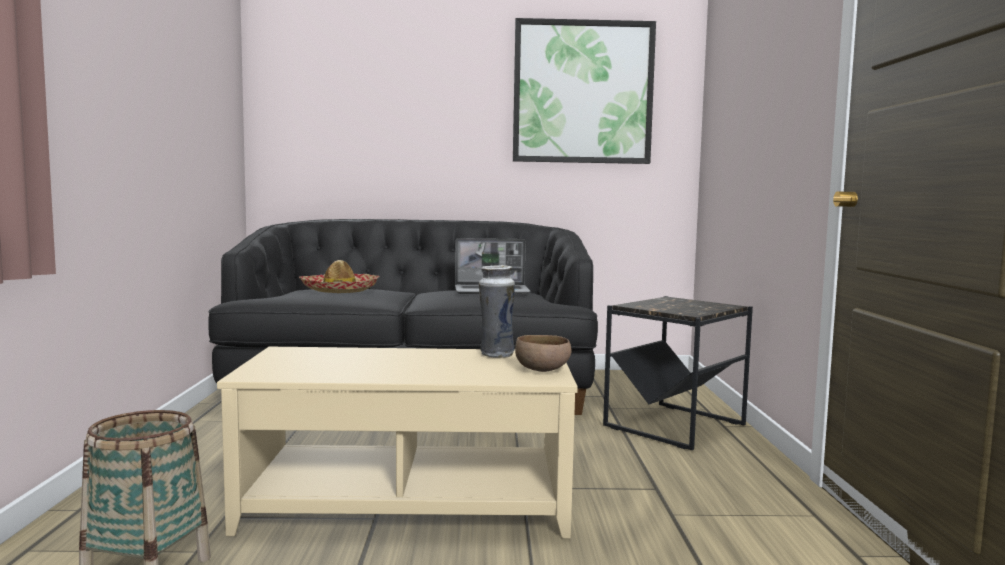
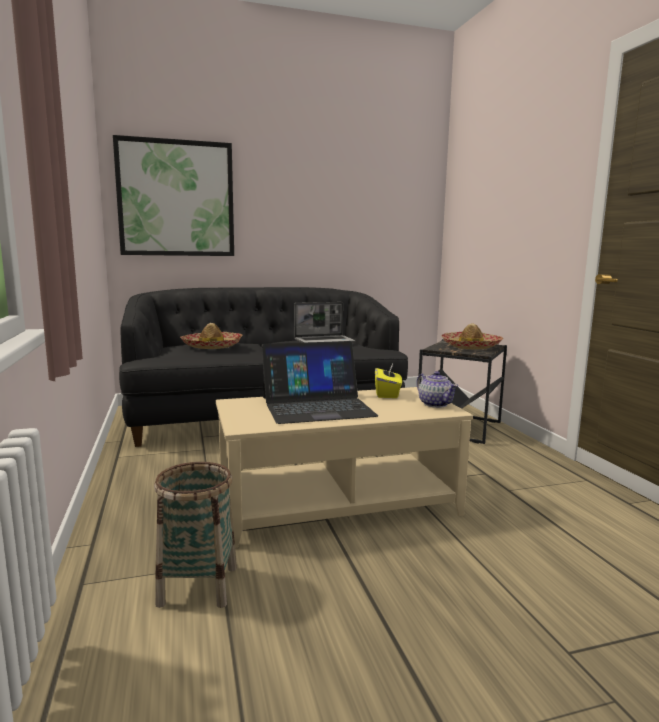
camera: 15 degrees left, 5 degrees up
vase [479,265,515,358] -> yellow tissue box [375,363,402,398]
picture [513,18,656,164] -> picture moved to [113,135,234,256]
brown bowl [515,335,572,372] -> teapot [416,371,458,408]
none -> laptop [262,341,378,424]
none -> hat [441,323,503,349]

